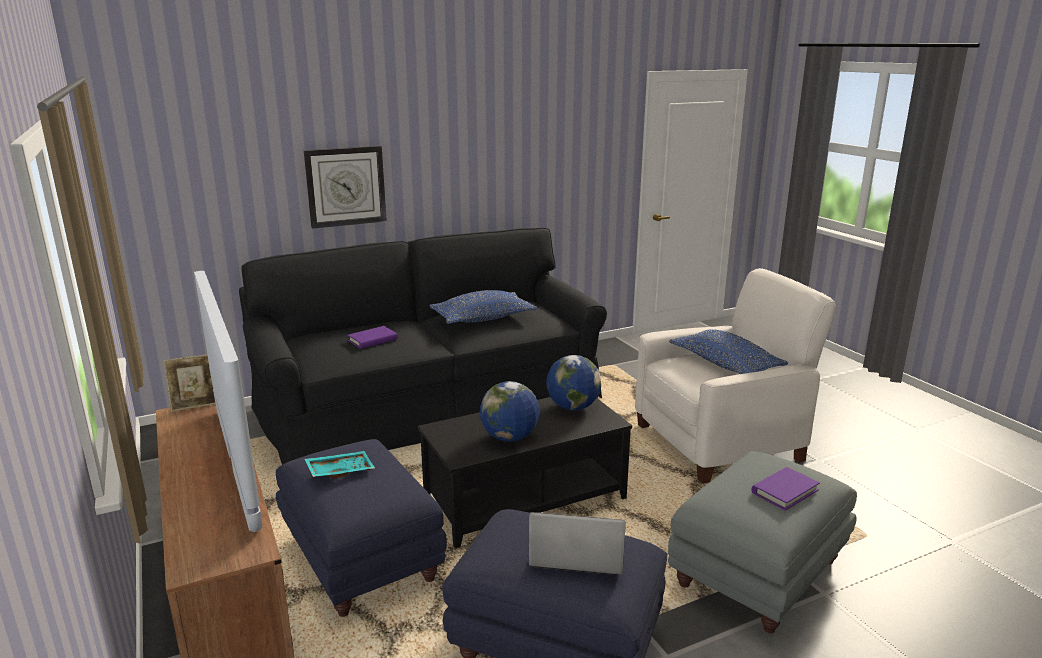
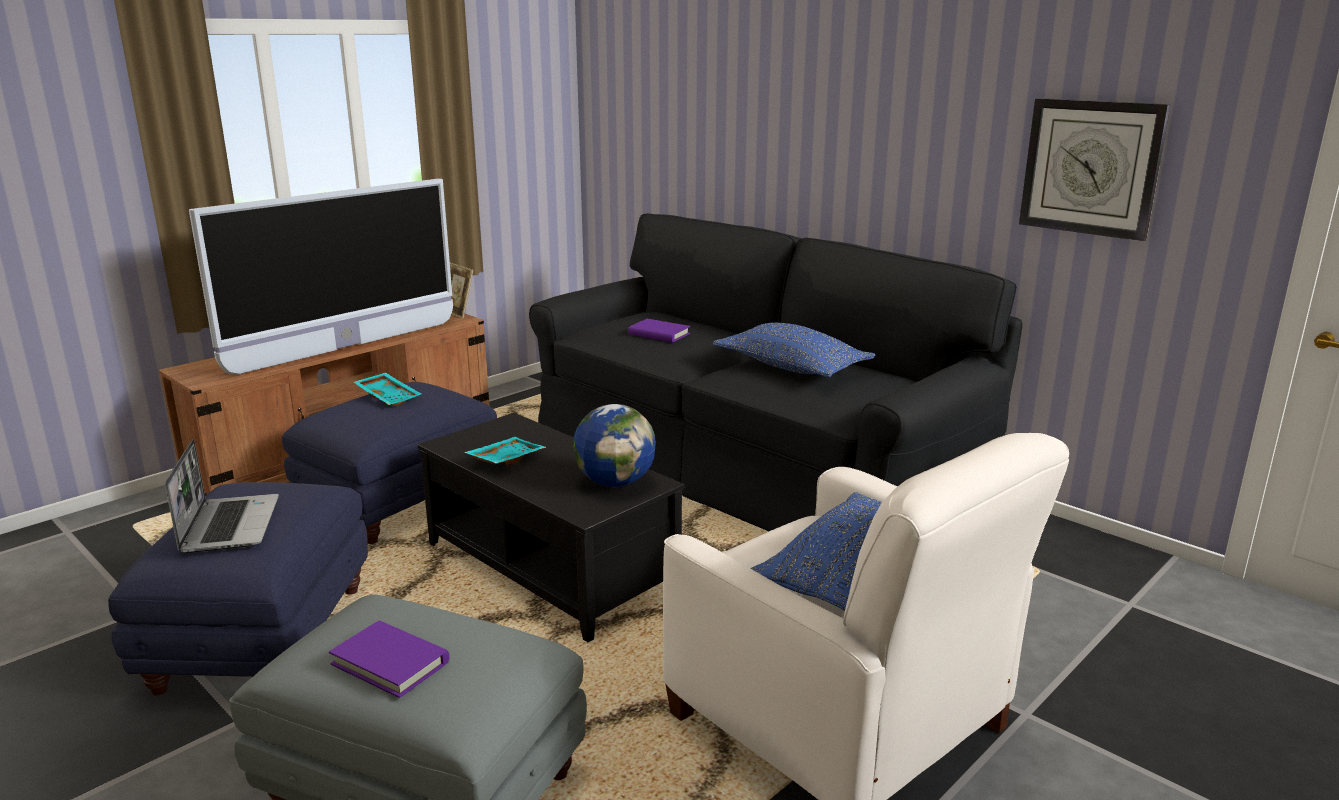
camera: 70 degrees right, 0 degrees up
wall clock [304,146,387,229] -> wall clock moved to [1019,98,1171,241]
globe [480,381,540,441] -> turquoise tray [464,437,546,466]

